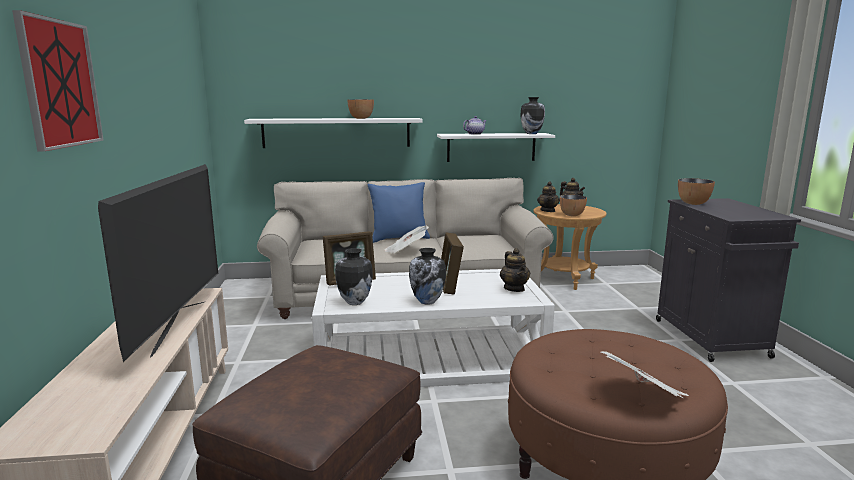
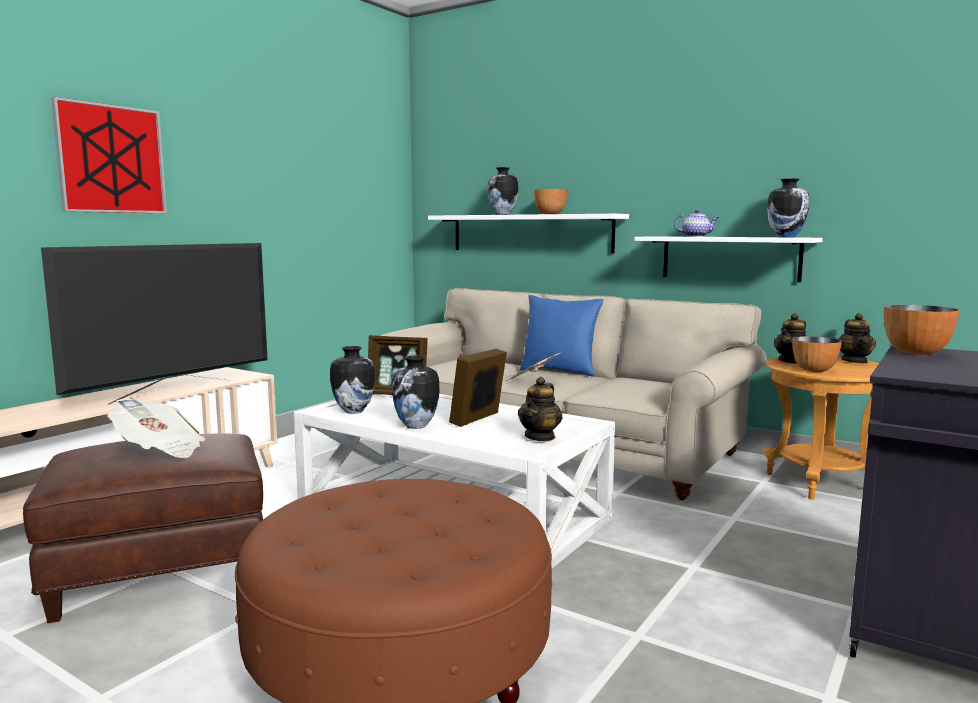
camera: 40 degrees right, 5 degrees down
newspaper [601,351,689,398] -> newspaper moved to [108,399,206,458]
none -> vase [488,167,518,215]

